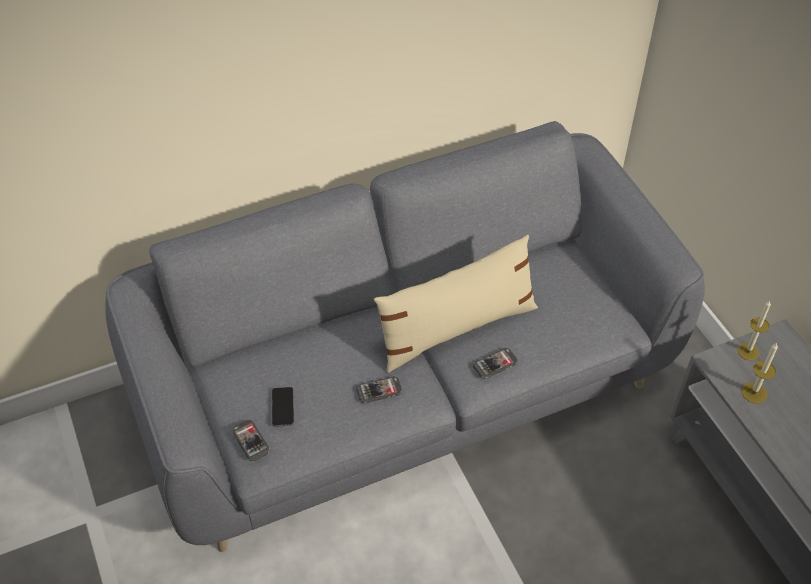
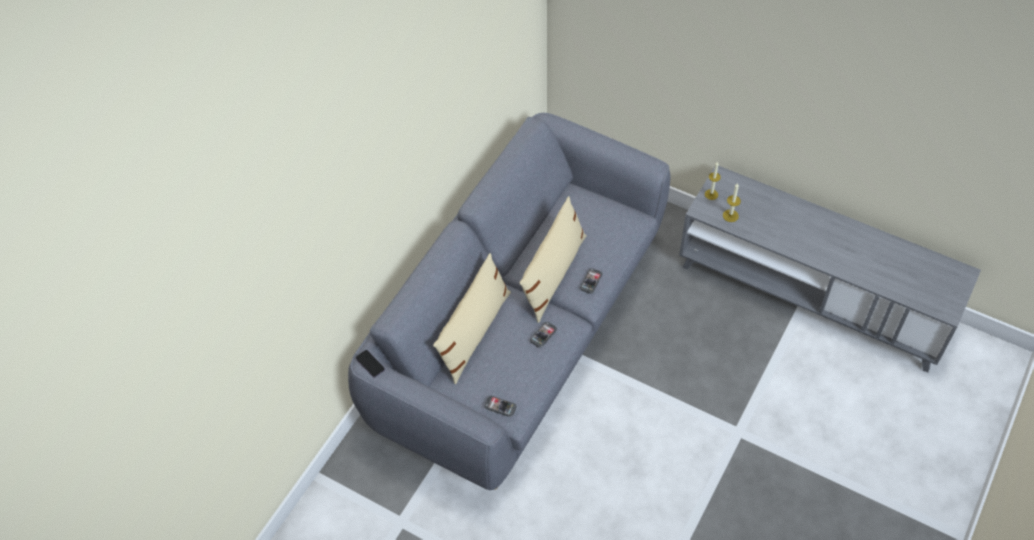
camera: 35 degrees left, 5 degrees up
phone [272,387,294,427] -> phone moved to [356,350,385,378]
none -> beige pillow [433,253,511,384]

